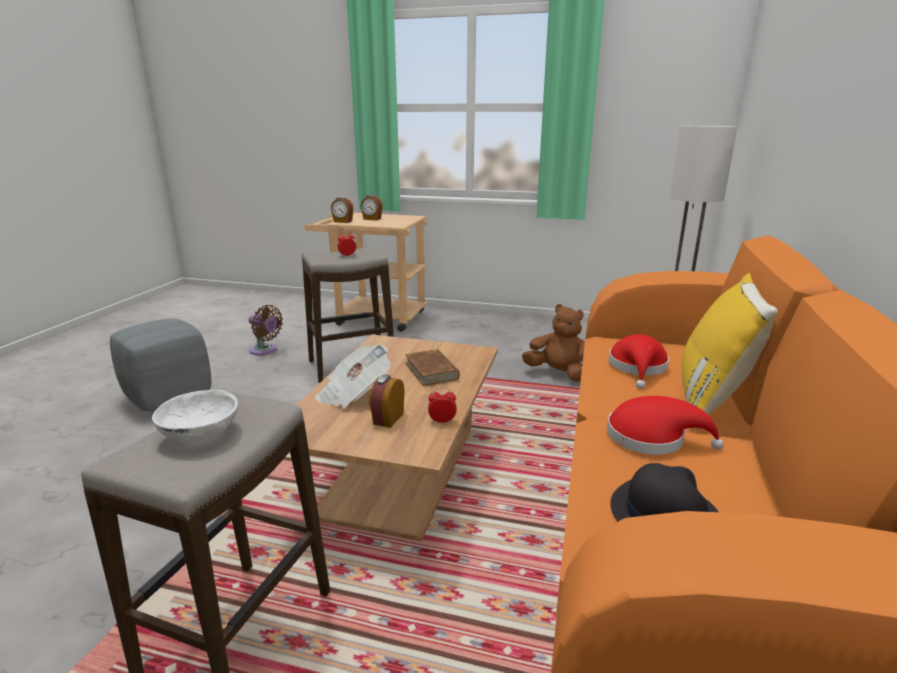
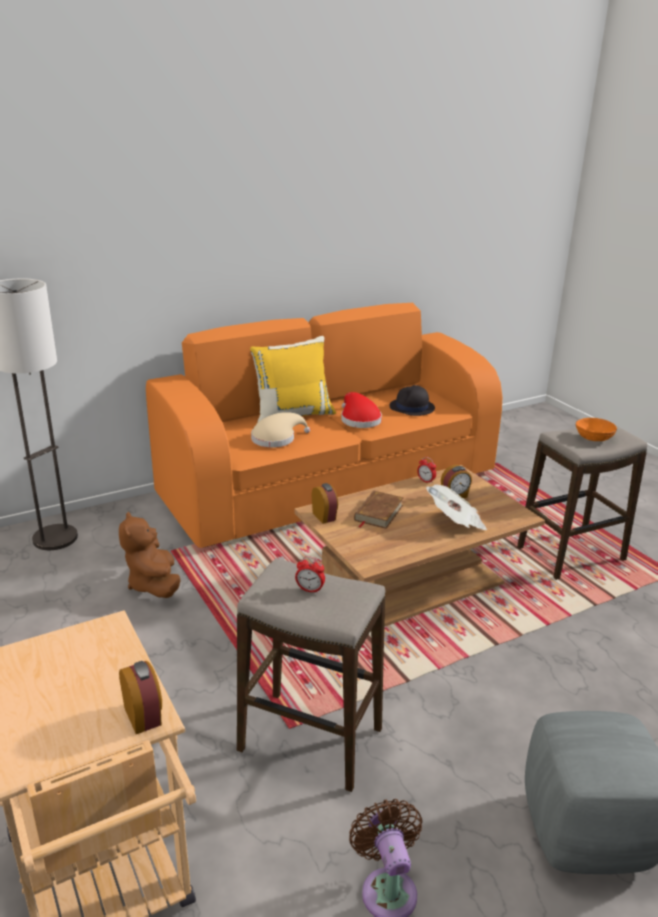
camera: 135 degrees left, 5 degrees up
white bowl [152,390,238,443] -> orange bowl [576,418,617,441]
alarm clock [361,195,383,220] -> alarm clock moved to [312,483,338,524]
red hat [609,334,669,389] -> beige hat [251,412,310,448]

